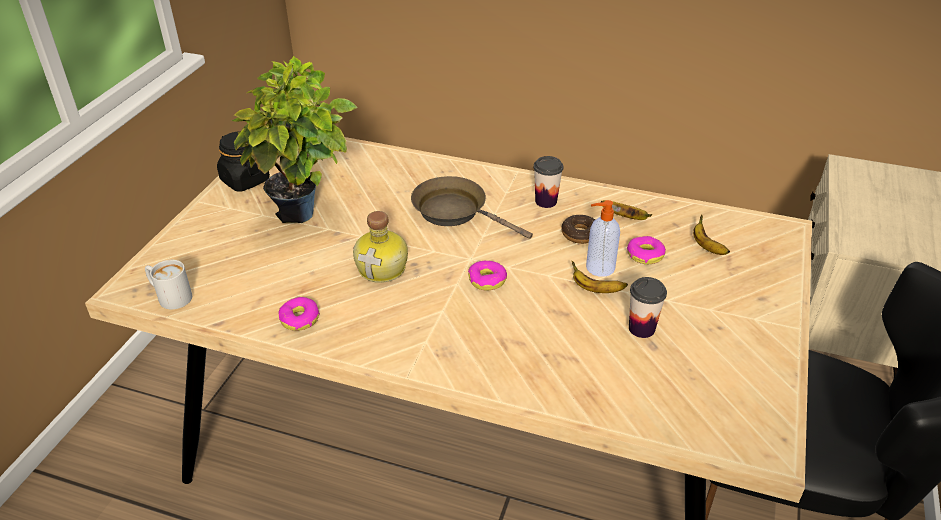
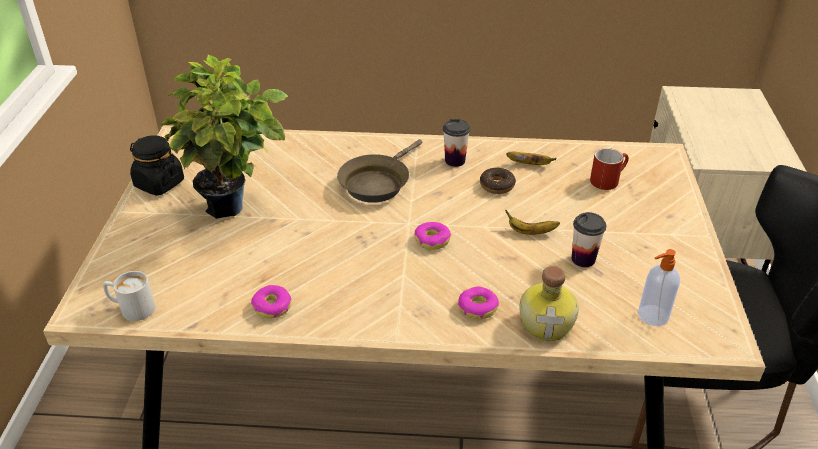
camera: 15 degrees left, 0 degrees up
bottle [353,211,408,283] -> bottle moved to [519,266,579,341]
brown frying pan [411,176,533,239] -> brown frying pan turned 75 degrees counterclockwise [337,139,422,203]
soap dispenser [586,200,620,277] -> soap dispenser moved to [638,249,680,326]
donut [627,236,666,264] -> donut moved to [458,287,499,319]
banana [693,214,730,255] -> red mug [590,148,629,190]

